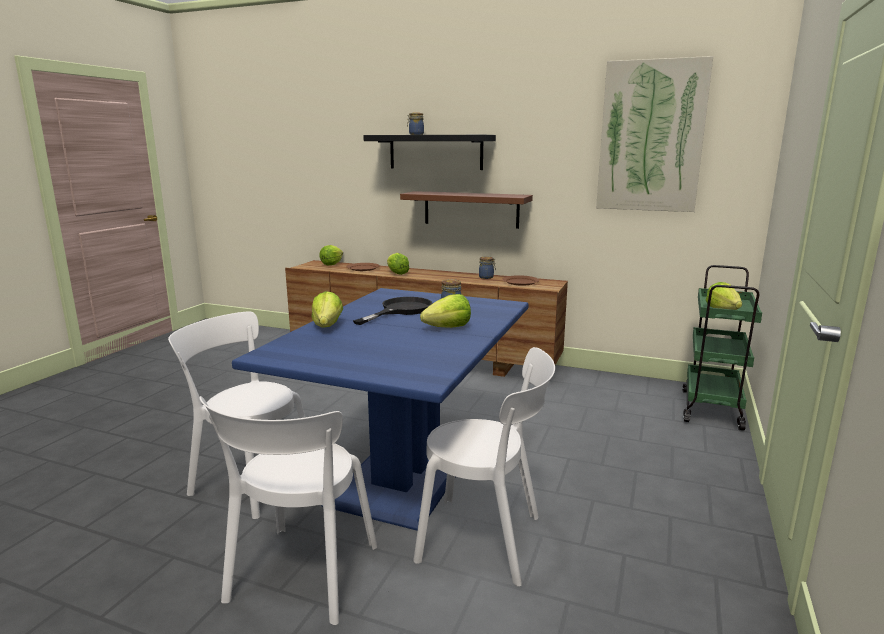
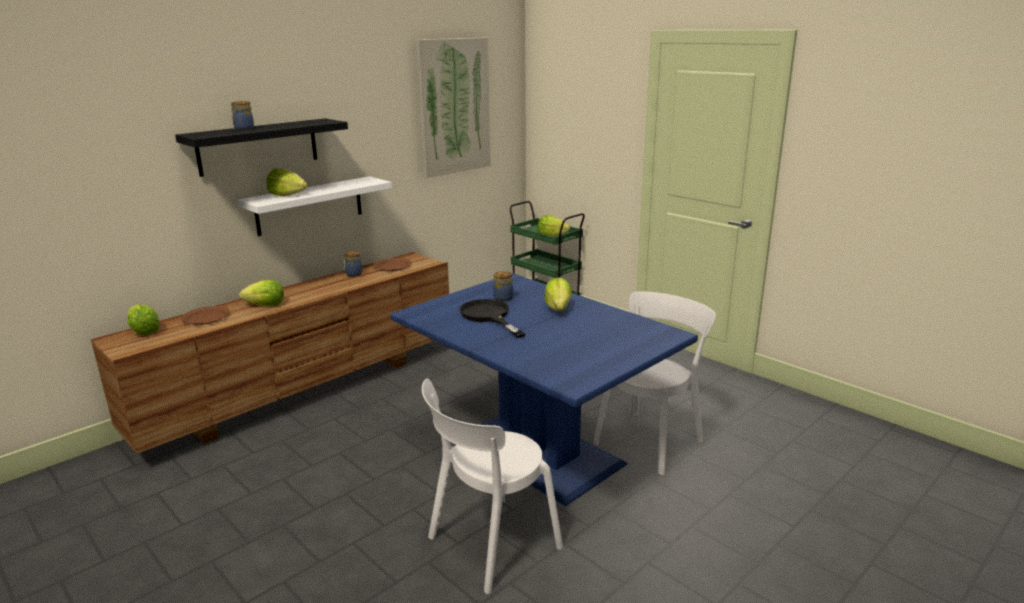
camera: 65 degrees left, 5 degrees up
white chair [199,396,377,625] -> none
lettuce [312,291,343,327] -> lettuce moved to [266,168,307,196]
brown shelf [400,191,533,229] -> white shelf [238,176,392,236]

